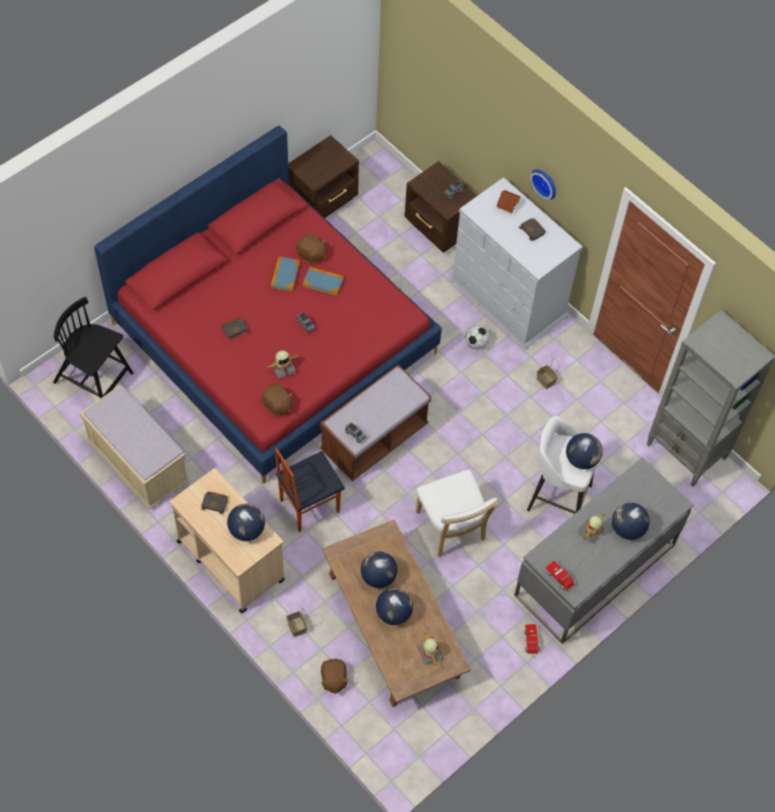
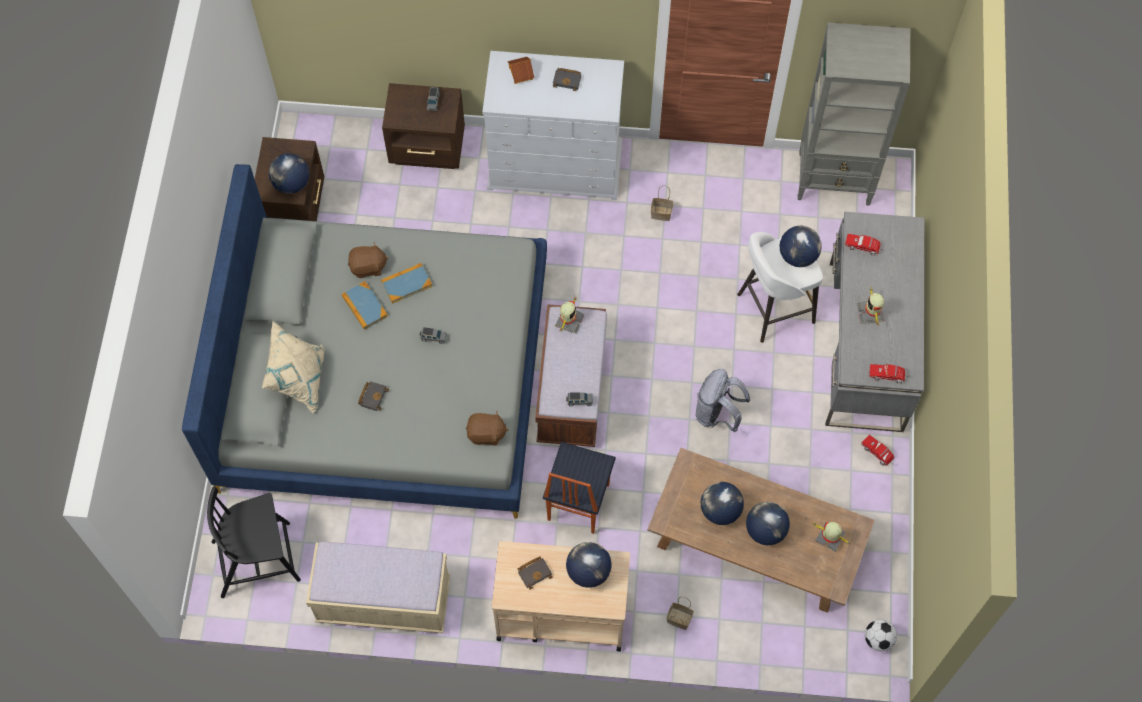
camera: 40 degrees left, 5 degrees up
red bed [94,126,442,484] -> grey bed [182,164,547,519]
toy robot [266,350,298,379] -> toy robot moved to [555,297,584,333]
brown plush toy [321,659,349,694] -> none
white chair [416,469,498,557] -> grey backpack [696,369,750,432]
football [465,325,489,349] -> football moved to [865,619,897,652]
wall clock [530,169,556,200] -> none
globe [612,503,650,540] -> globe moved to [269,153,310,194]
none -> beige pillow [262,320,325,414]
none -> toy truck [845,233,884,256]

